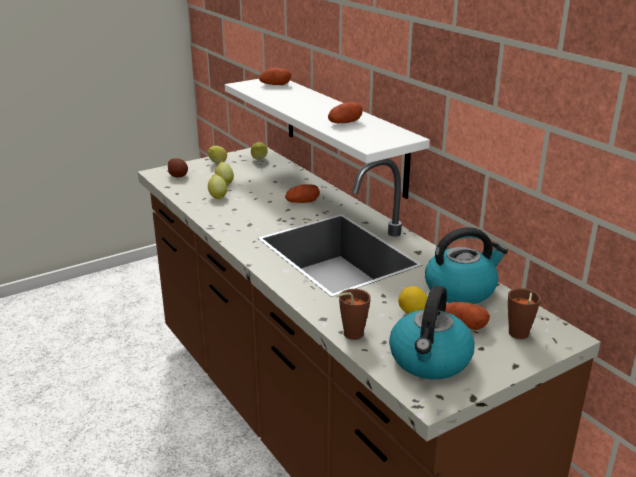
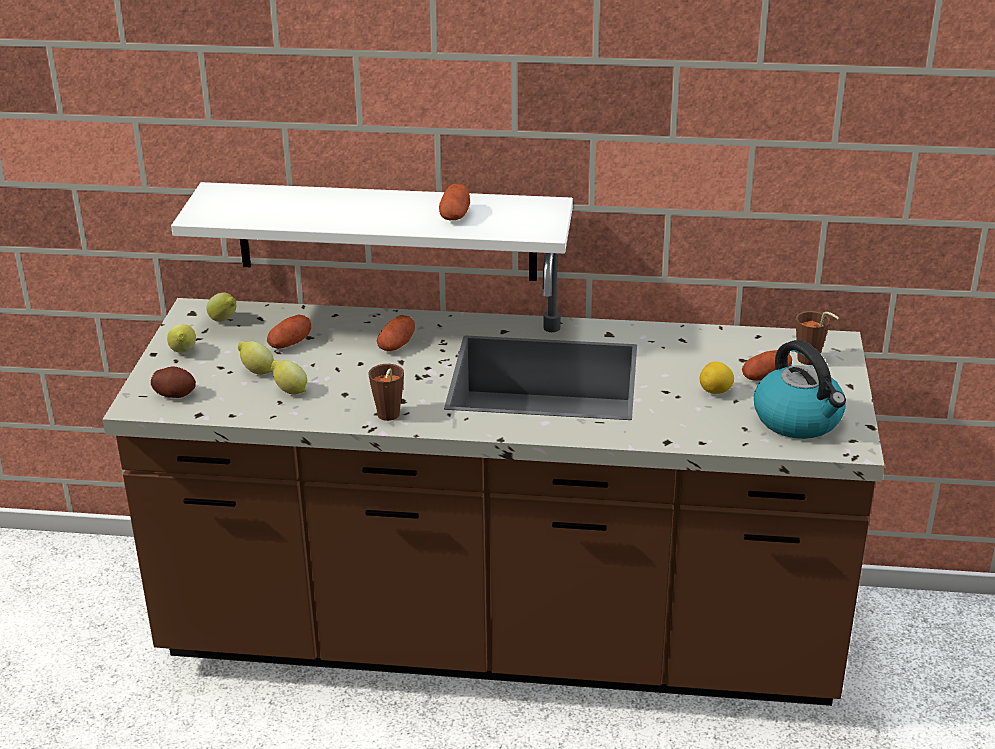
camera: 50 degrees left, 5 degrees up
potato [259,67,291,85] -> potato moved to [267,315,311,349]
brown cup [336,289,371,340] -> brown cup moved to [368,364,404,421]
kettle [425,227,508,304] -> none

